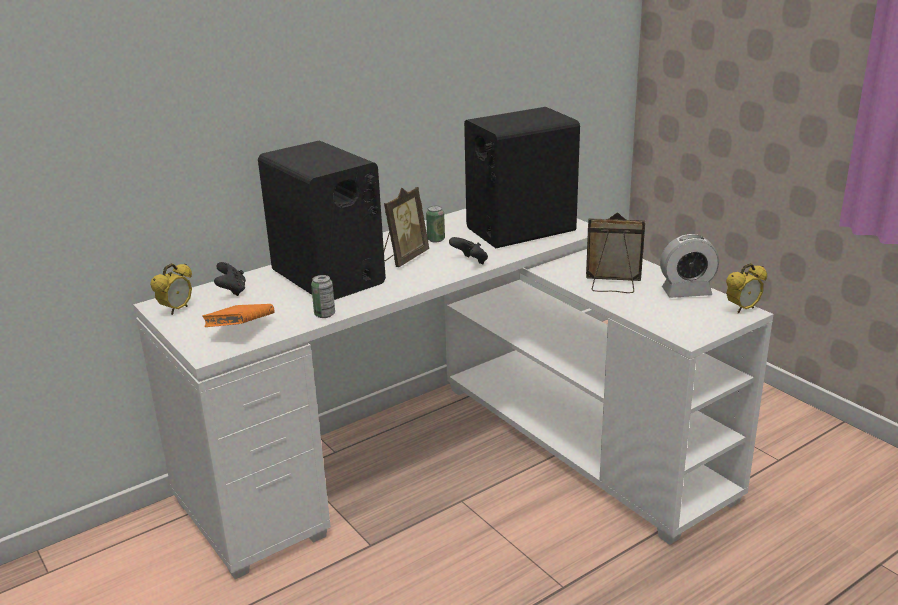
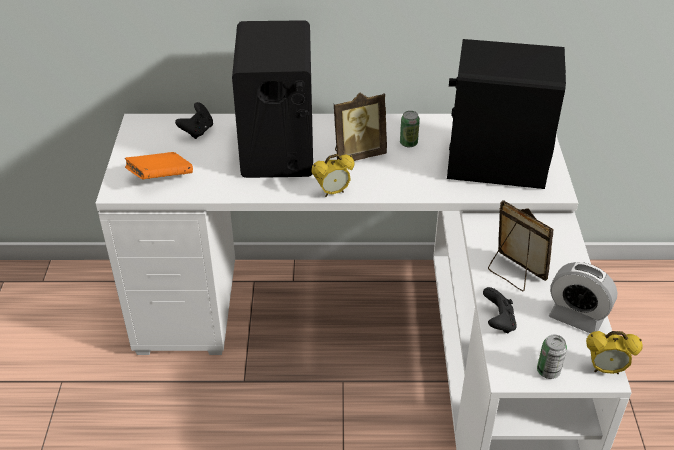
camera: 35 degrees right, 15 degrees up
alarm clock [150,263,192,315] -> alarm clock moved to [311,154,355,197]
can [311,275,335,318] -> can moved to [537,335,567,379]
black game controller [449,237,488,264] -> black game controller moved to [483,287,517,333]

